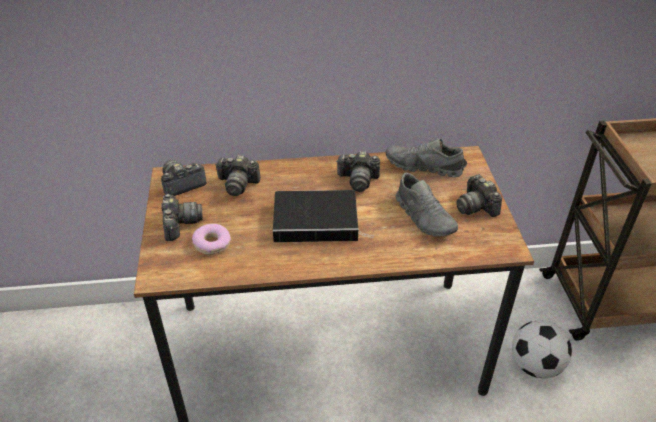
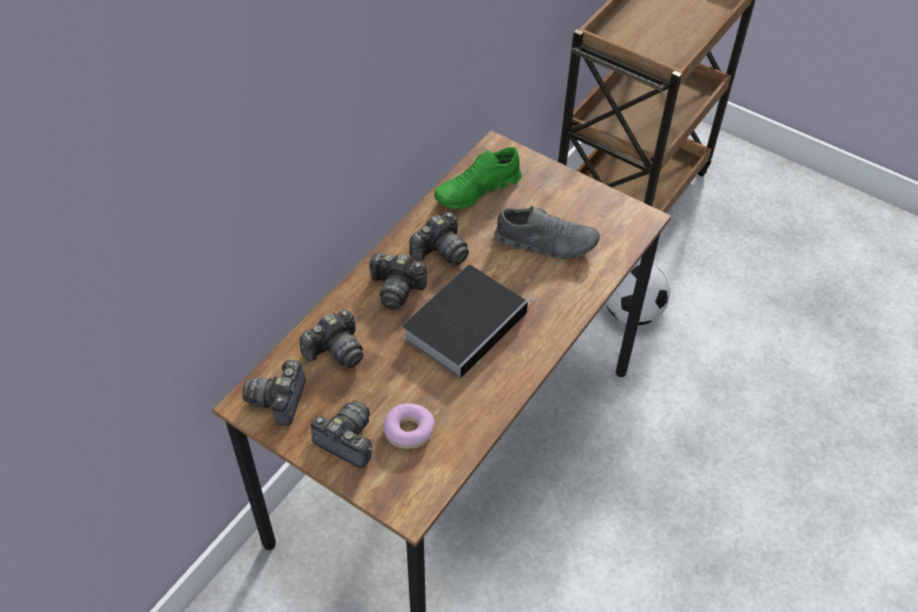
camera: 50 degrees left, 10 degrees up
grey shoe [386,139,464,178] -> green shoe [434,147,522,209]
camera [456,175,502,217] -> camera moved to [368,253,427,309]

